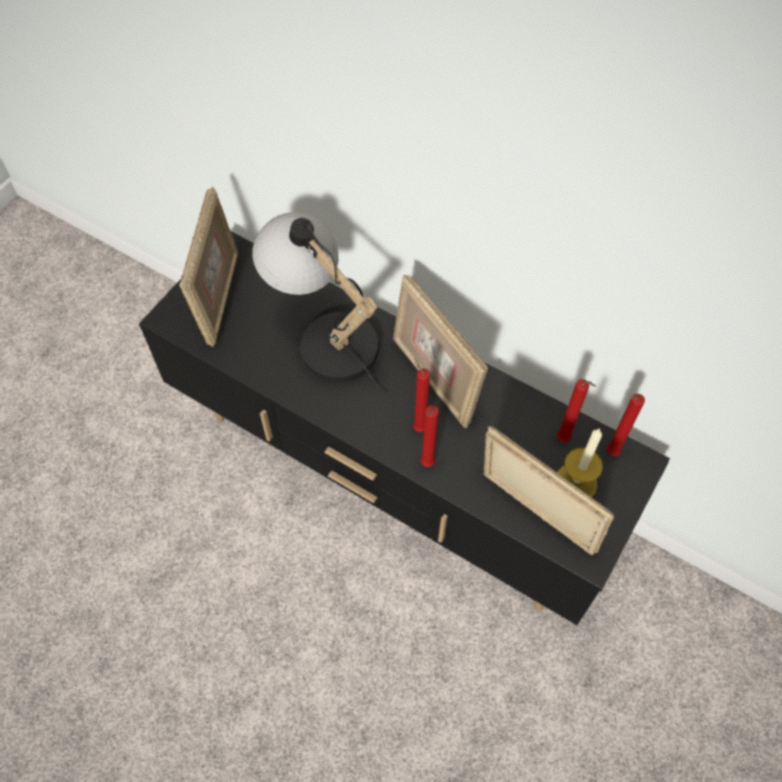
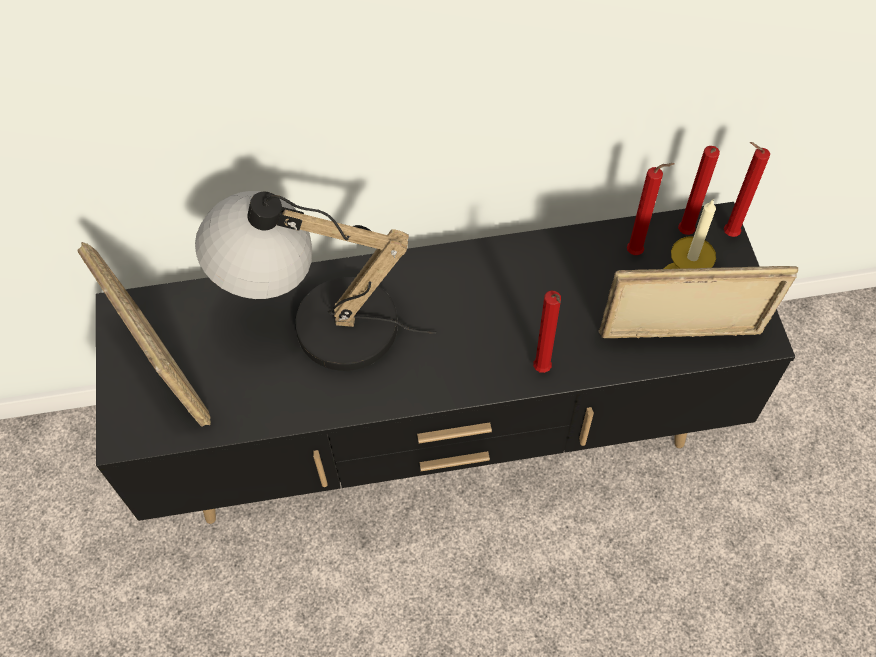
camera: 40 degrees left, 0 degrees up
picture frame [393,275,488,428] -> none
red candle [413,358,430,432] -> red candle moved to [724,142,770,237]

